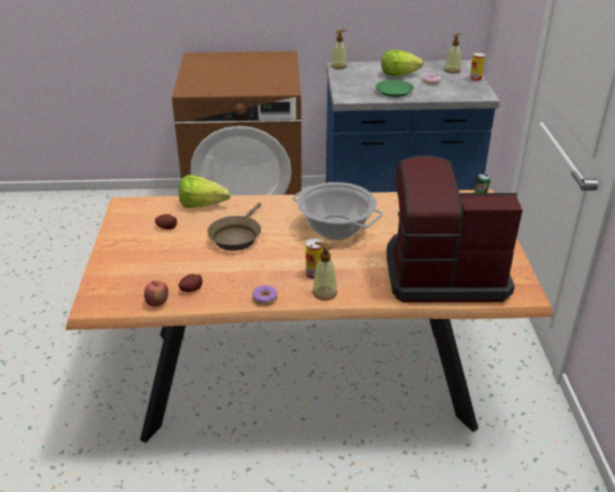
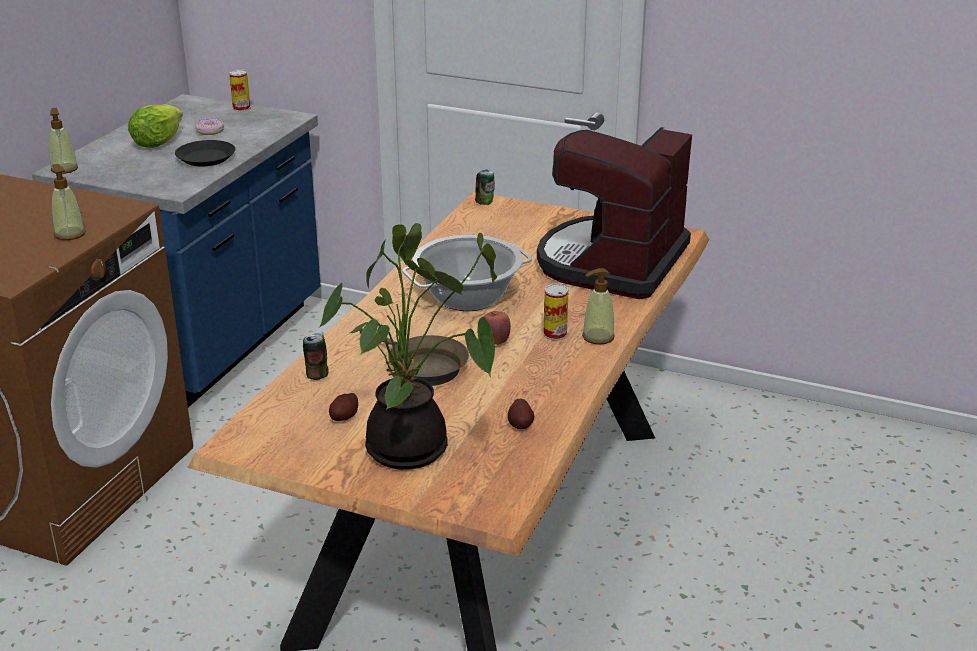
camera: 65 degrees left, 5 degrees down
apple [144,281,168,307] -> apple moved to [483,311,511,345]
lettuce [179,175,231,208] -> can [303,333,329,380]
donut [252,285,277,306] -> none
green plate [375,80,414,97] -> black plate [175,140,235,166]
soap dispenser [445,33,461,73] -> soap dispenser moved to [52,164,86,240]
none -> potted plant [319,223,497,470]

